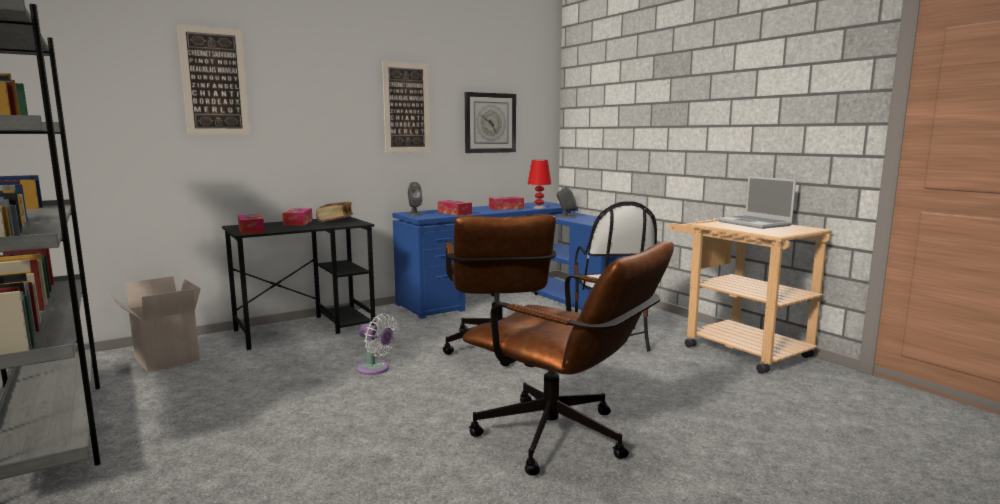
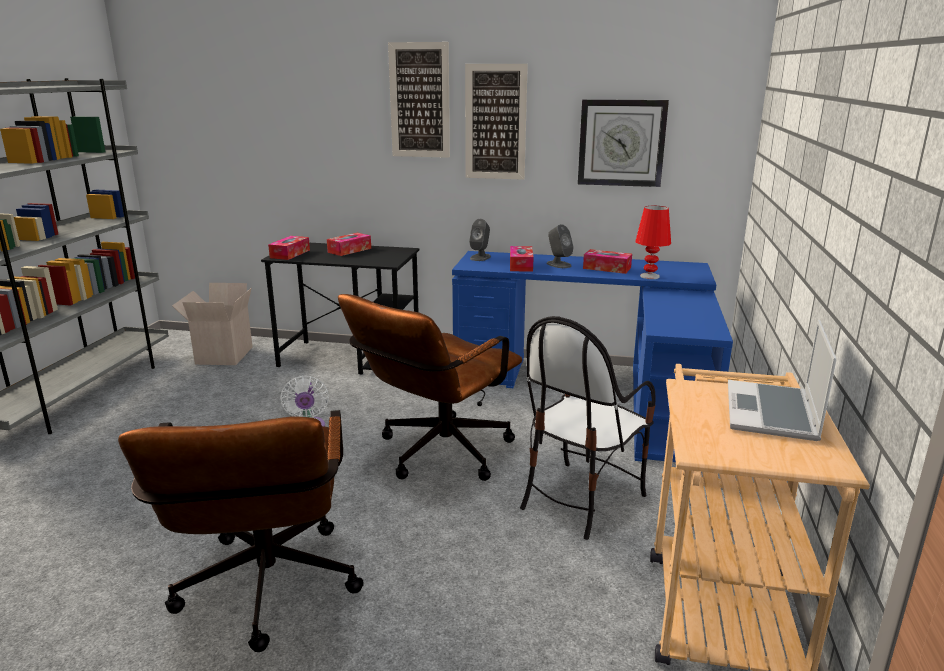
camera: 45 degrees right, 10 degrees up
picture [177,24,250,135] -> picture moved to [388,42,450,158]
book [316,202,353,222] -> none
grey speaker [557,187,577,218] -> grey speaker moved to [547,224,574,268]

